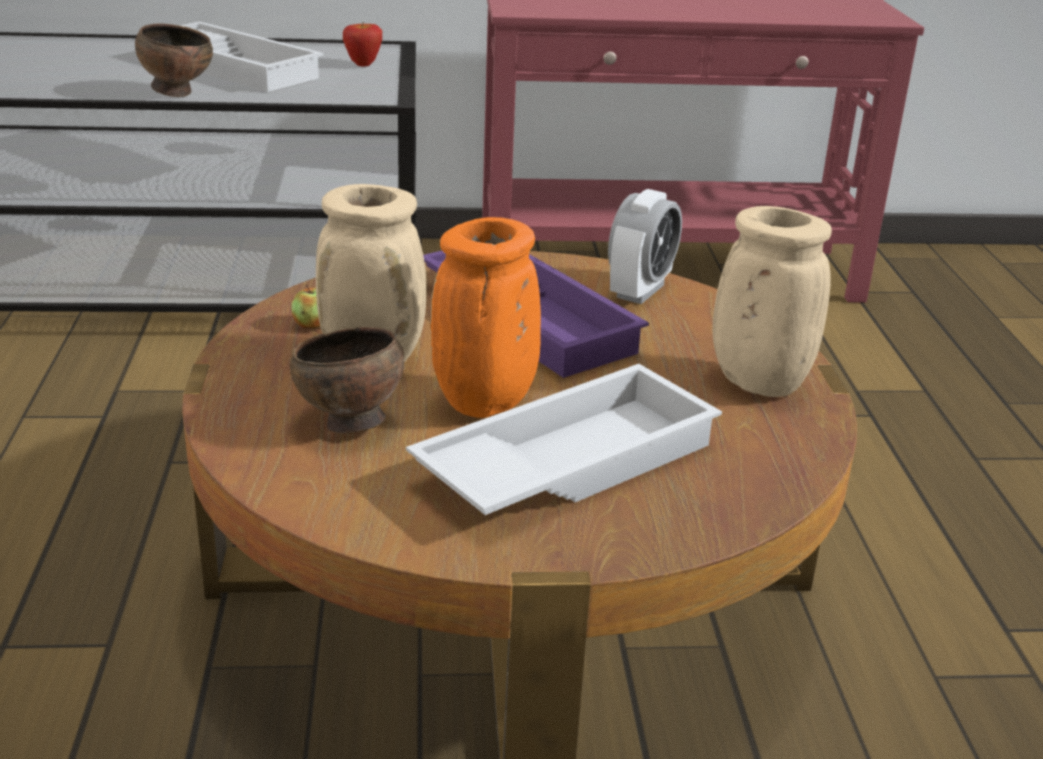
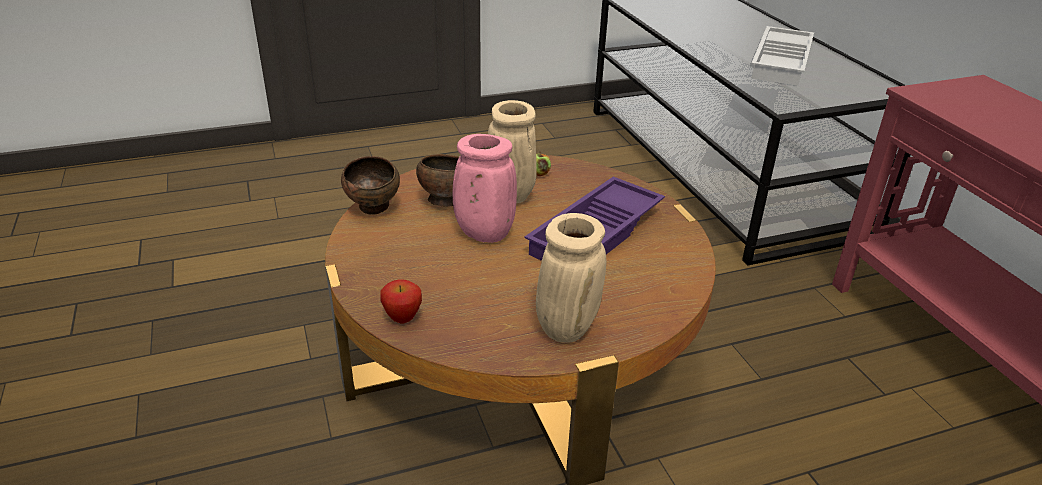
camera: 75 degrees right, 5 degrees up
brown bowl [135,23,213,97] -> brown bowl moved to [341,156,400,214]
apple [343,22,382,66] -> apple moved to [380,279,422,324]
white tray [406,364,722,515] -> none
orange vase [430,217,541,418] -> pink vase [453,134,517,243]
alarm clock [608,189,682,304] -> none

